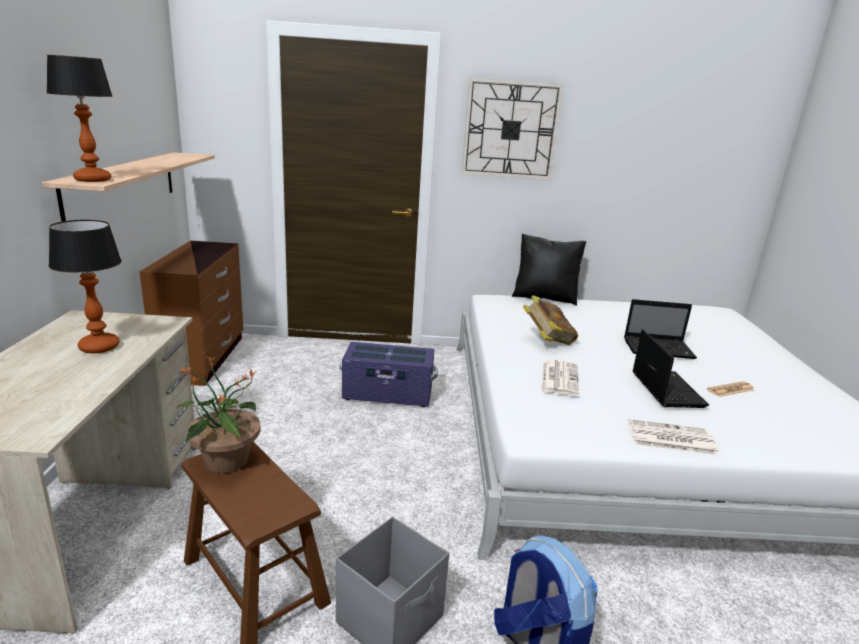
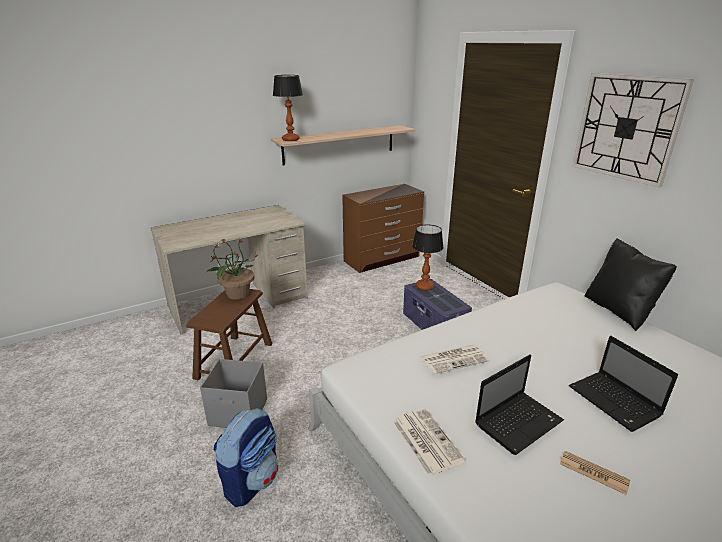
camera: 60 degrees right, 5 degrees up
table lamp [49,220,122,353] -> table lamp moved to [412,224,444,290]
book [523,295,578,345] -> none

